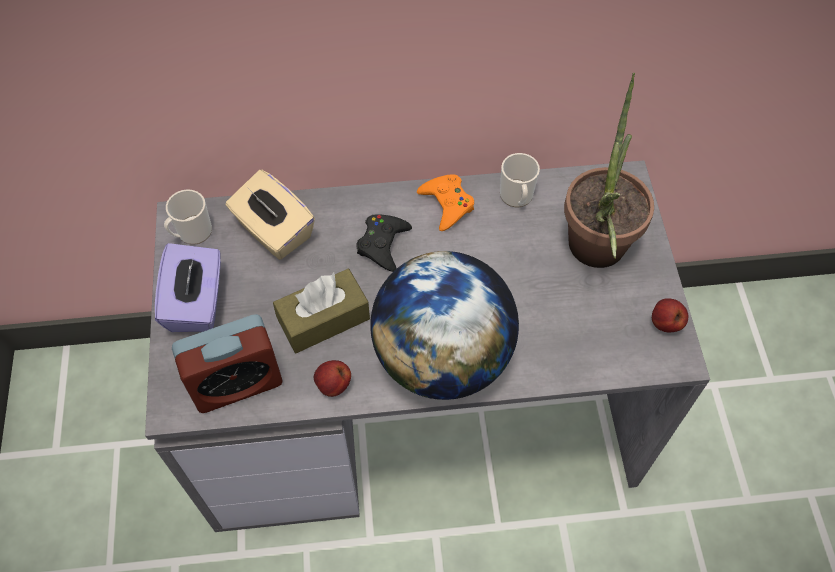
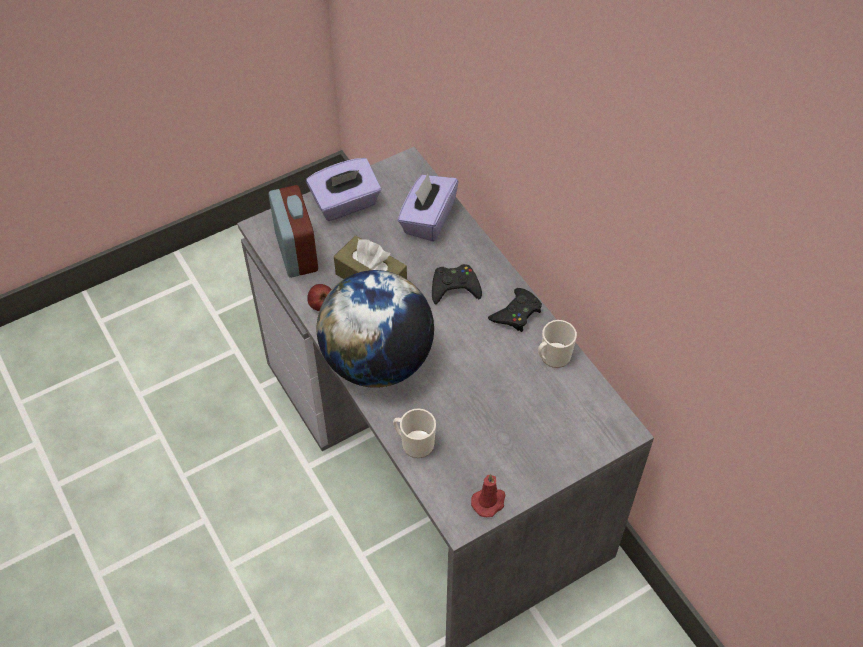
camera: 65 degrees right, 5 degrees down
mug [164,189,212,245] -> mug moved to [393,409,436,458]
alarm clock [172,314,283,413] -> alarm clock turned 150 degrees counterclockwise [268,185,318,278]
beige tissue box [226,170,315,260] -> purple tissue box [398,174,459,242]
orange game controller [417,175,474,231] -> black game controller [488,288,542,332]
potted plant [564,73,654,268] -> none
apple [652,298,688,332] -> red candle [471,474,505,517]

